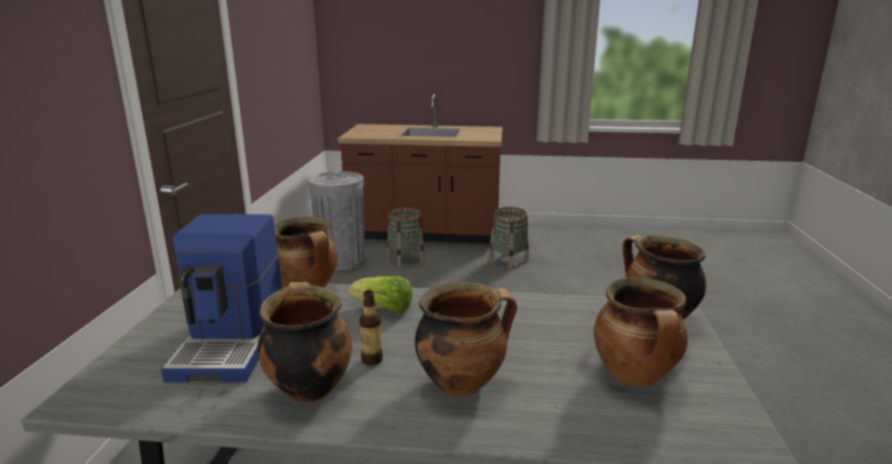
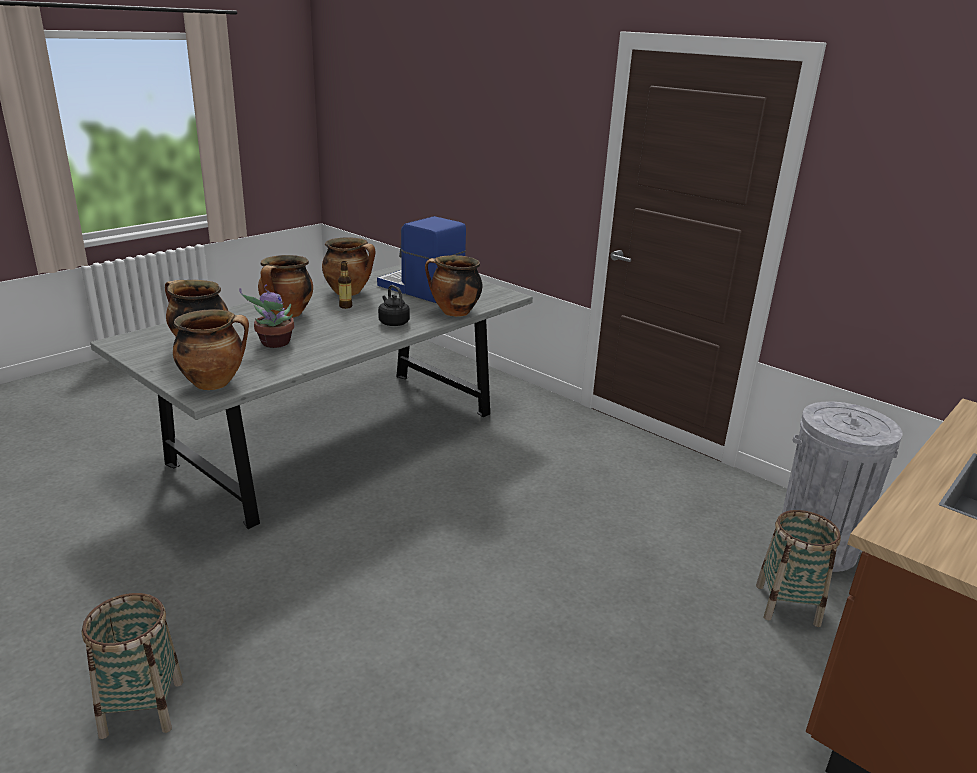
camera: 125 degrees right, 5 degrees up
lettuce [349,276,412,313] -> black kettle [378,285,410,326]
basket [489,207,529,269] -> basket moved to [82,593,183,739]
none -> potted plant [239,284,294,348]

